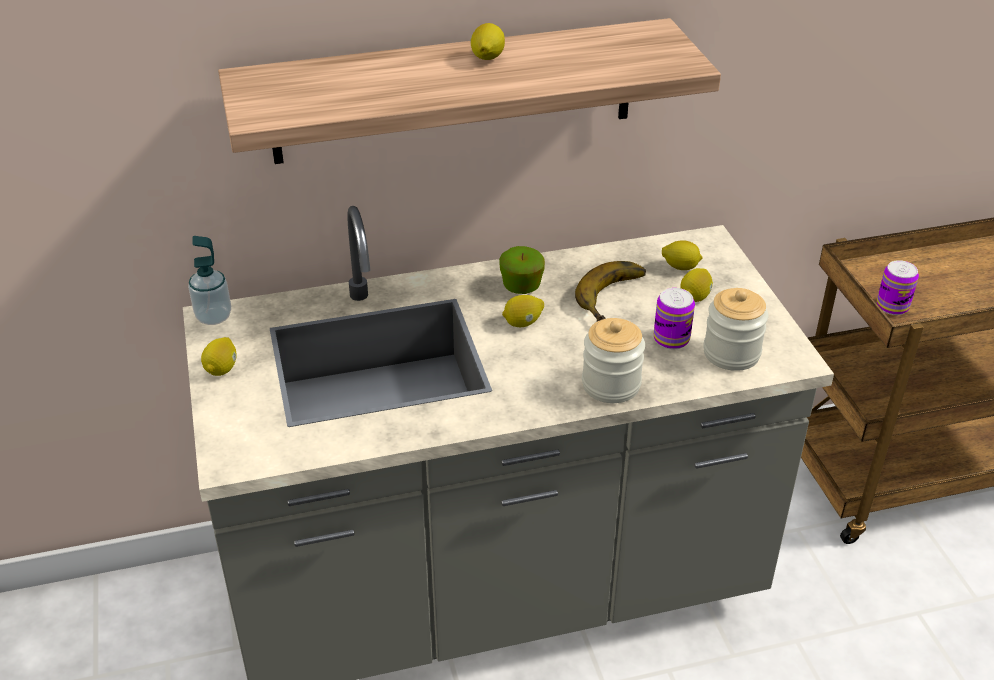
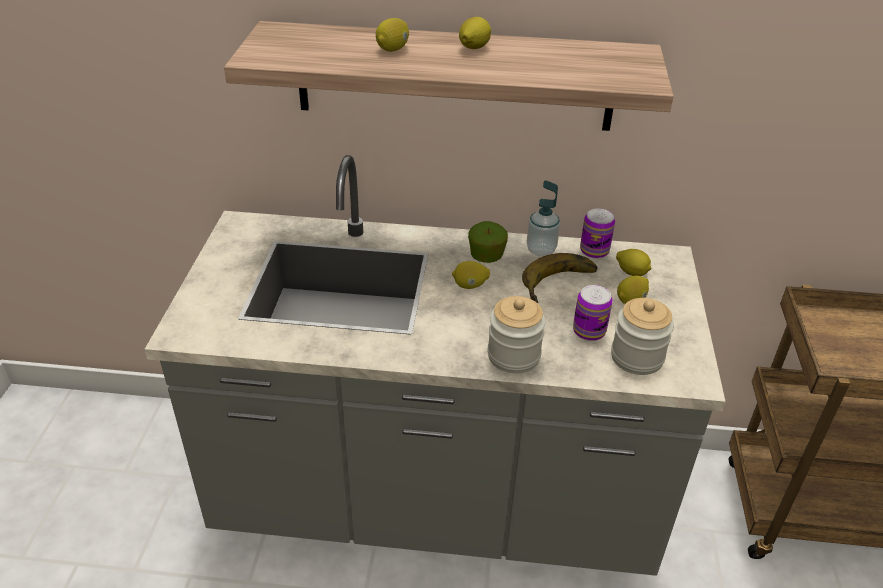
camera: 20 degrees right, 0 degrees up
soap dispenser [188,236,231,325] -> soap dispenser moved to [527,180,560,257]
lemon [201,337,236,376] -> lemon moved to [376,18,409,52]
can [877,260,919,315] -> can moved to [580,209,615,259]

